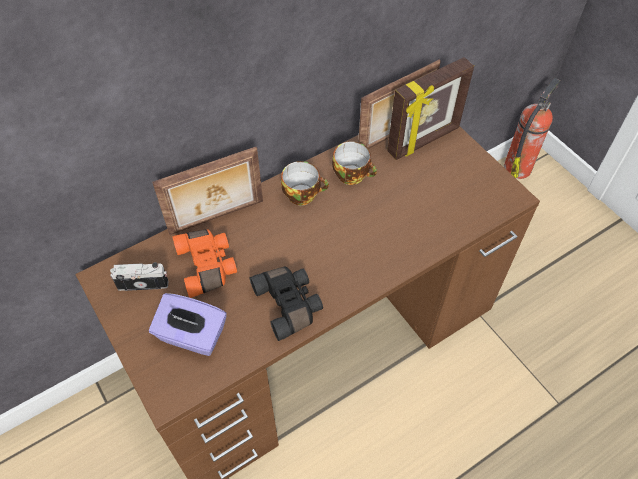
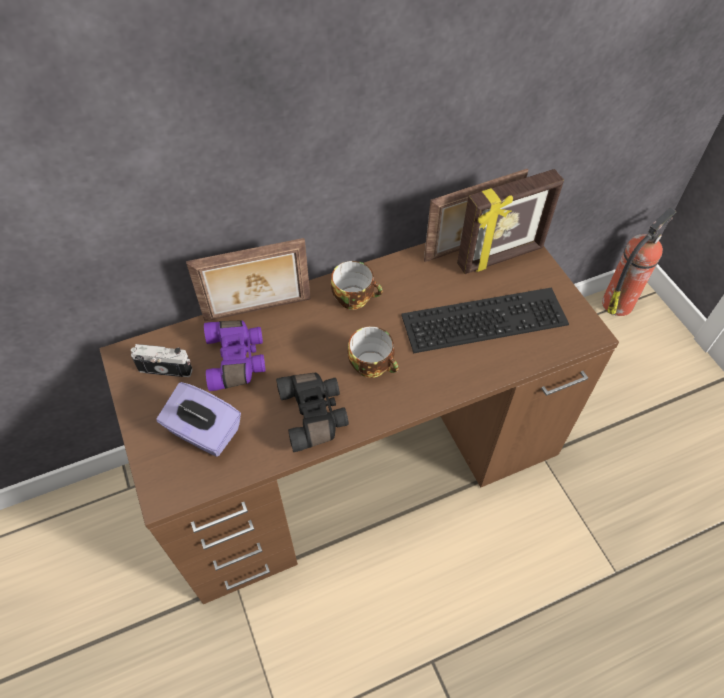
camera: 10 degrees right, 0 degrees up
orange binoculars [172,229,237,298] -> purple binoculars [204,320,266,391]
cup [332,141,377,185] -> cup moved to [348,326,399,378]
none -> keyboard [401,287,569,353]

